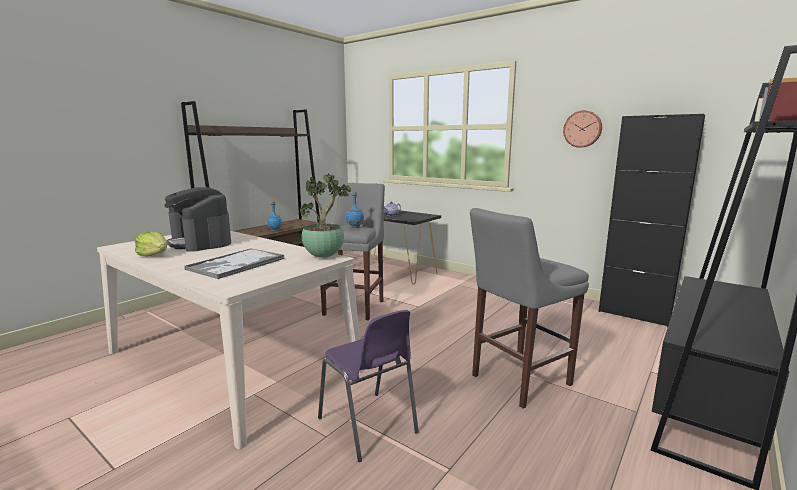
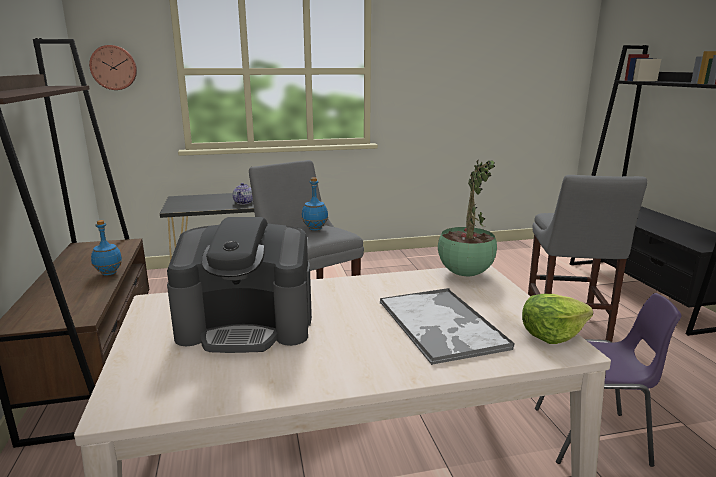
camera: 50 degrees left, 5 degrees up
lettuce [135,231,167,257] -> lettuce moved to [522,294,593,344]
wall clock [563,110,602,148] -> wall clock moved to [89,45,137,90]
black cabinet [598,114,705,327] -> none

